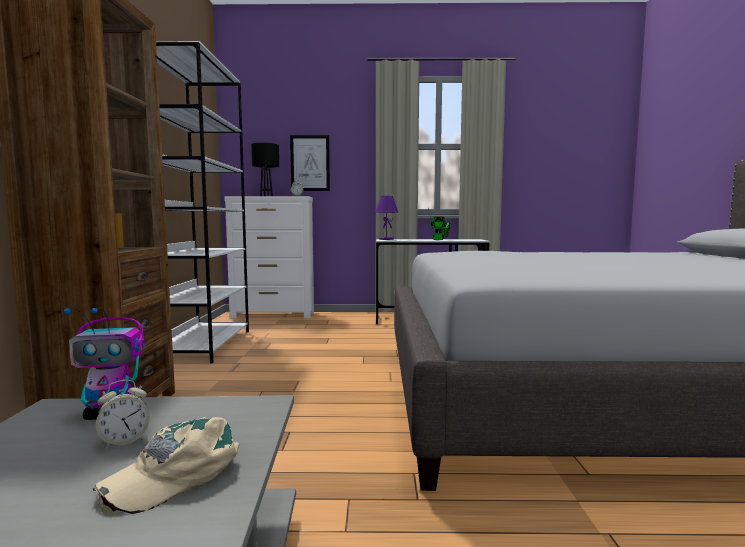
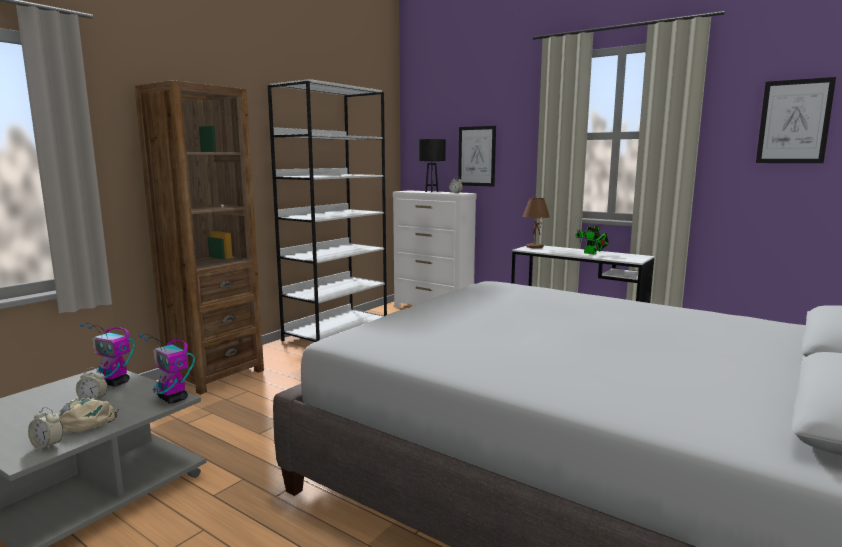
camera: 35 degrees right, 5 degrees up
purple table lamp [375,196,398,240] -> brown table lamp [522,198,550,248]
none -> alarm clock [28,407,63,450]
none -> toy robot [139,334,195,404]
none -> picture [756,77,836,163]

